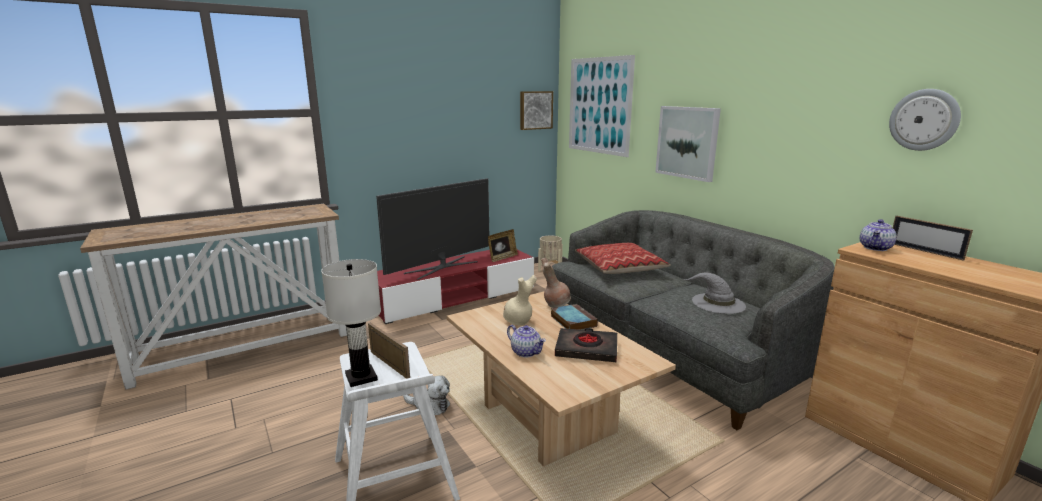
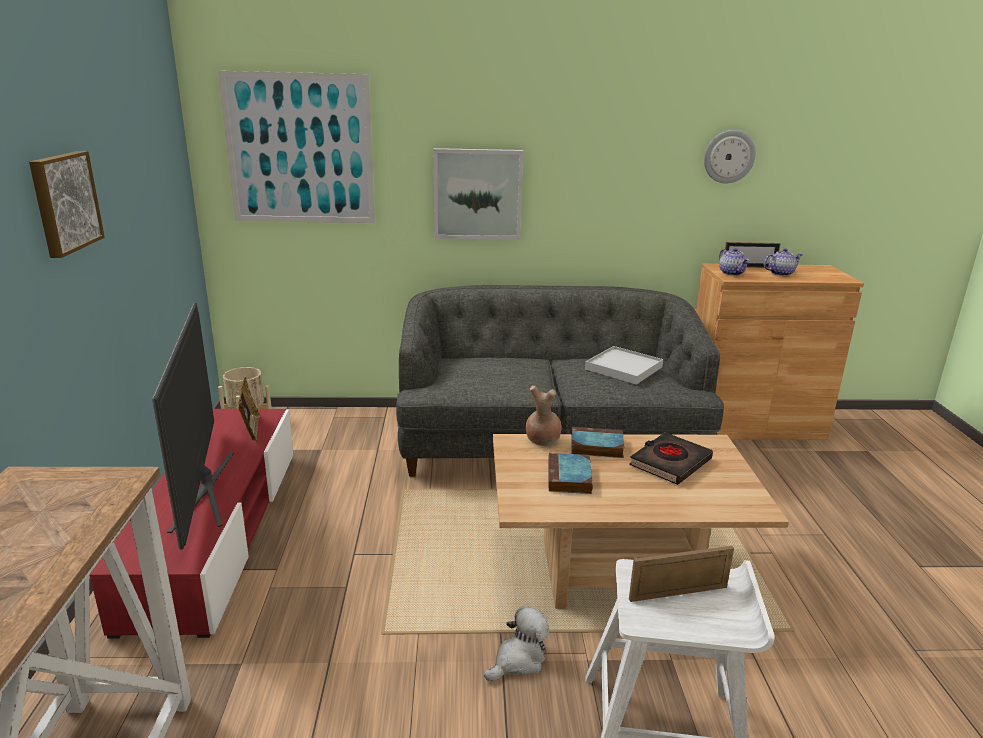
camera: 60 degrees left, 5 degrees up
white table lamp [321,259,381,387] -> none
beige vase [503,275,537,326] -> book [548,453,593,494]
teapot [507,325,546,357] -> teapot moved to [764,248,803,276]
picture [520,91,553,130] -> picture moved to [29,151,105,258]
pillow [575,243,671,274] -> none
grey hat [684,272,746,314] -> white tray [585,346,663,384]

